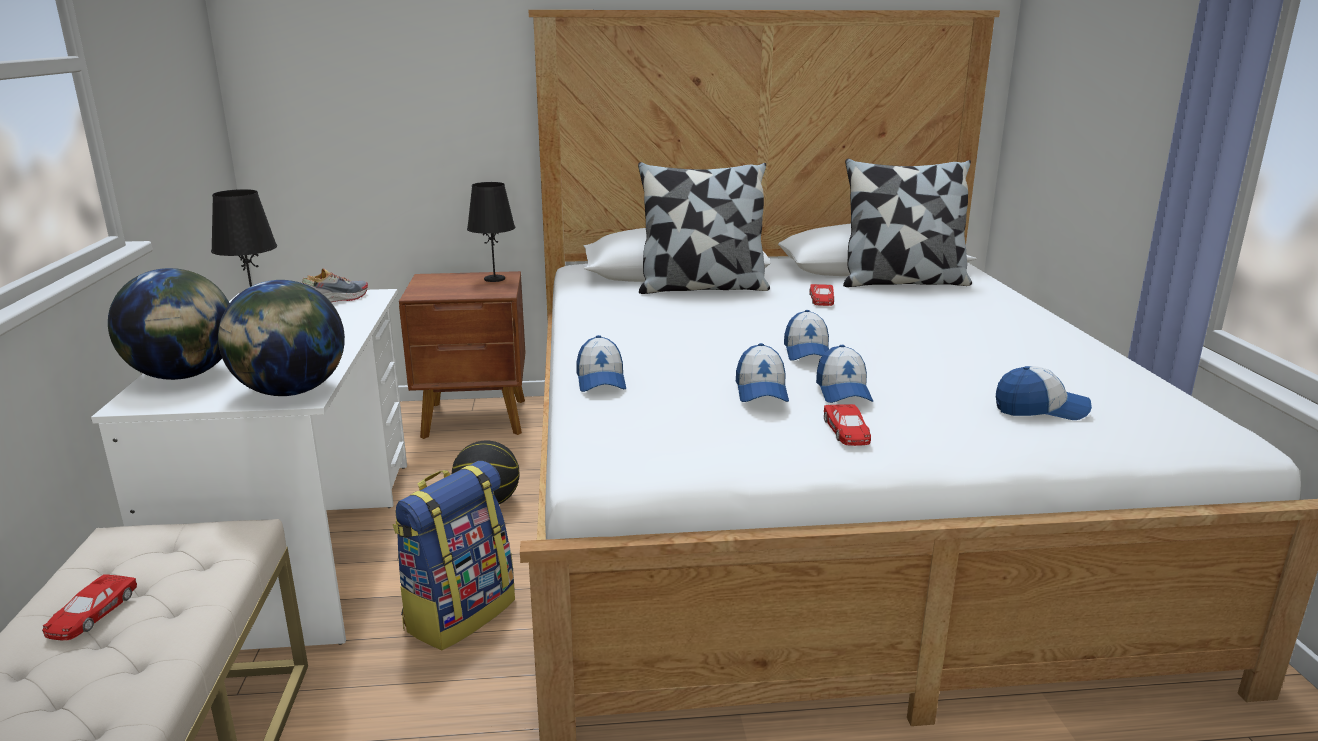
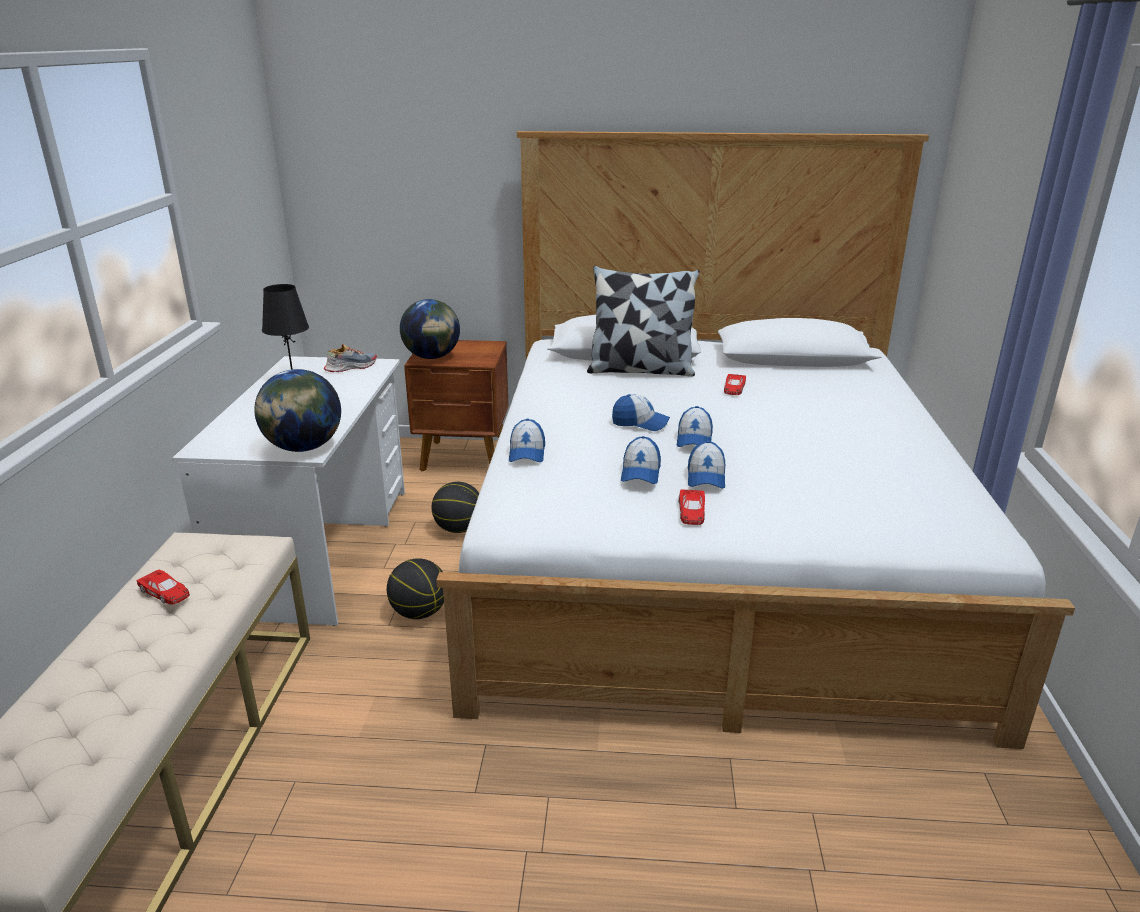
camera: 10 degrees right, 5 degrees up
red toy car [42,574,137,640] -> red toy car turned 75 degrees counterclockwise [136,569,190,605]
globe [108,268,229,380] -> globe moved to [400,299,460,359]
backpack [393,461,515,650] -> basketball [387,558,444,619]
black table lamp [467,182,515,282] -> none
pillow [843,159,972,287] -> none
cap [996,366,1092,420] -> cap moved to [612,394,670,431]

